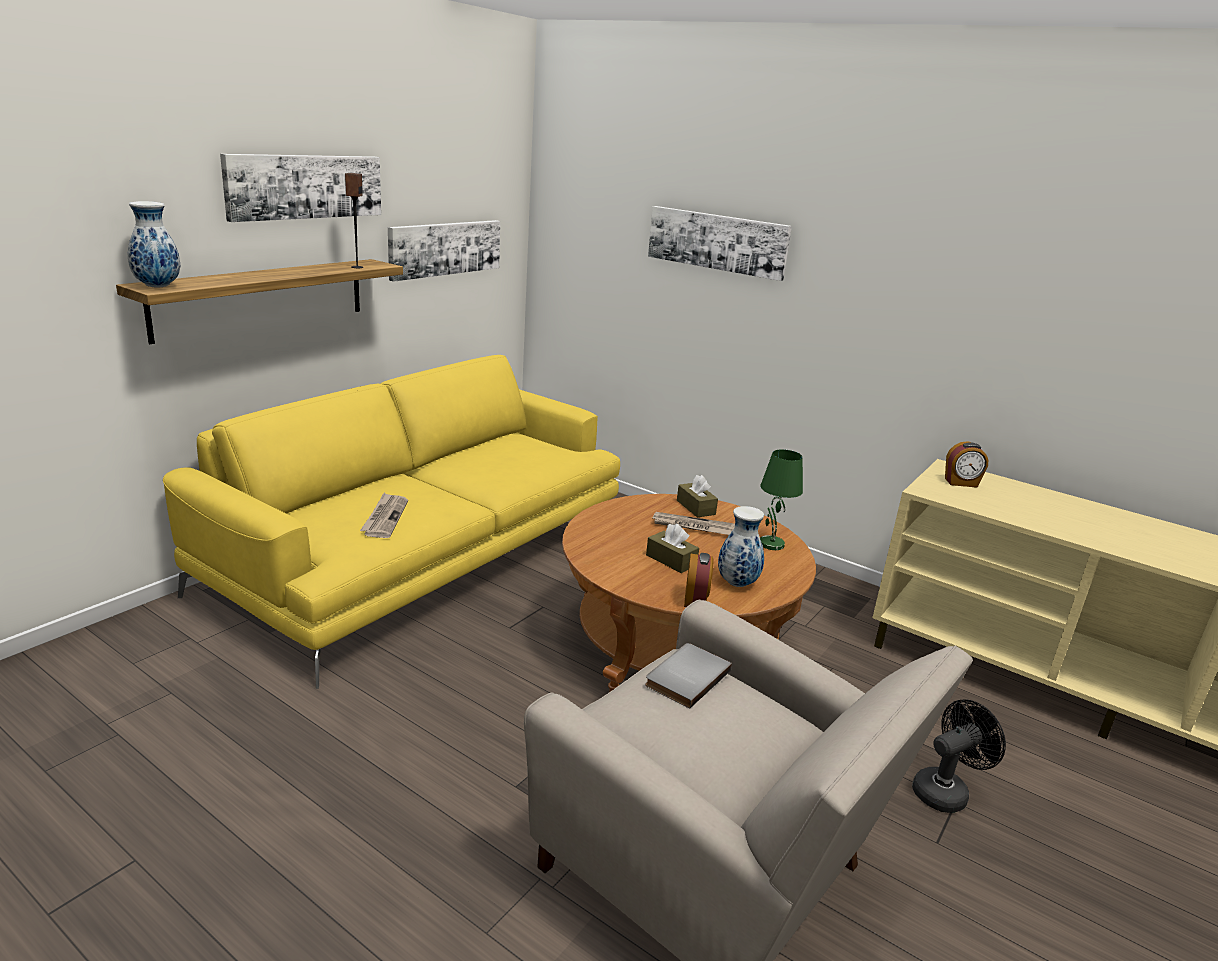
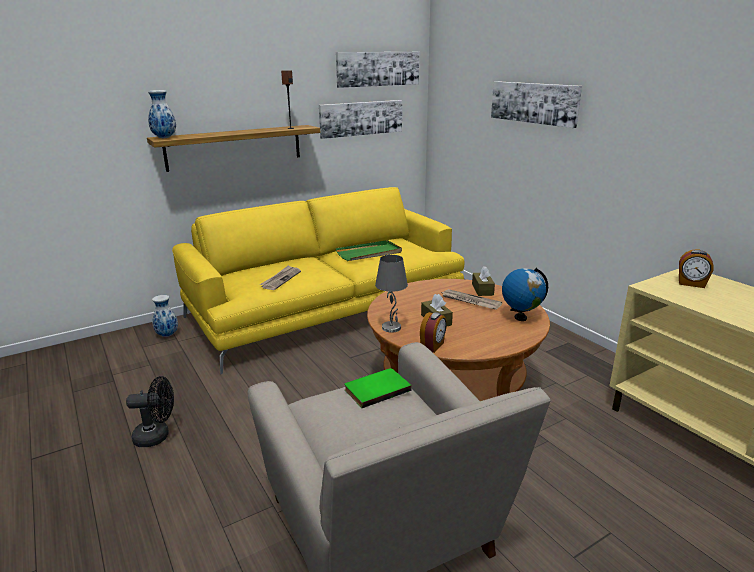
camera: 25 degrees right, 0 degrees up
picture [220,154,381,222] -> picture moved to [336,52,419,88]
grey book [645,643,732,709] -> green book [344,368,412,408]
vase [718,506,764,587] -> vase moved to [152,295,178,337]
green table lamp [760,449,803,550] -> globe [502,268,548,321]
black fan [912,699,1006,813] -> black fan moved to [126,376,174,447]
none -> green tray [336,240,402,261]
none -> grey table lamp [375,255,408,333]

